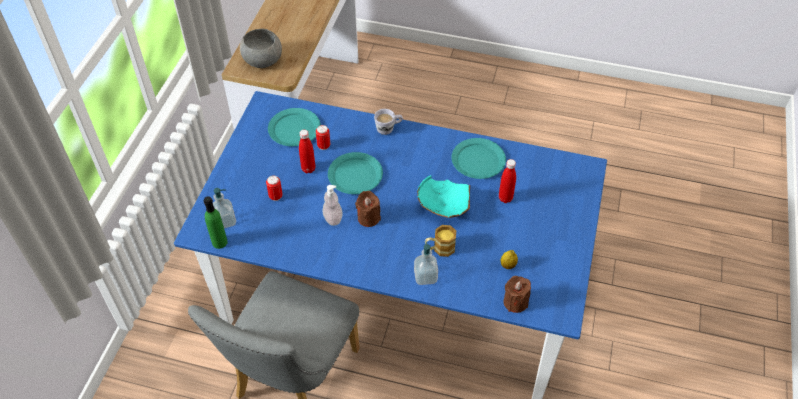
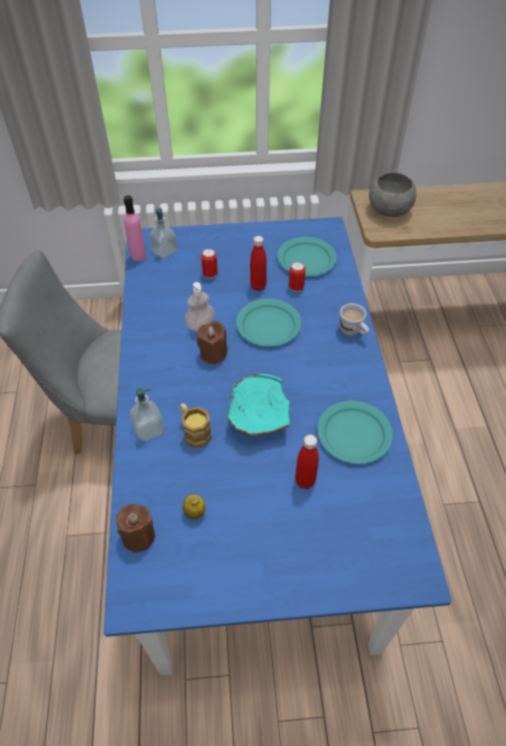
camera: 70 degrees right, 0 degrees up
green bottle [204,196,228,249] -> pink bottle [124,195,146,261]

